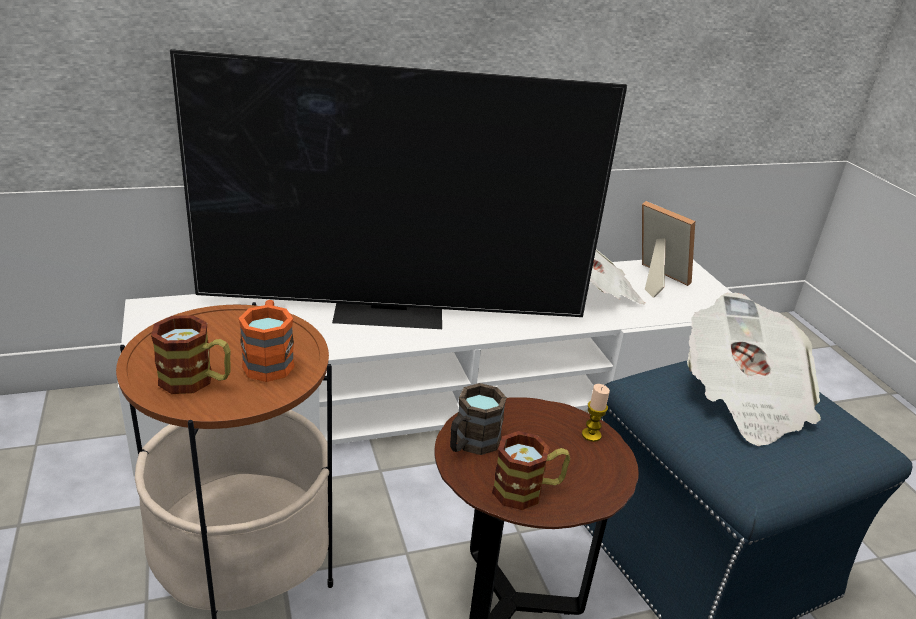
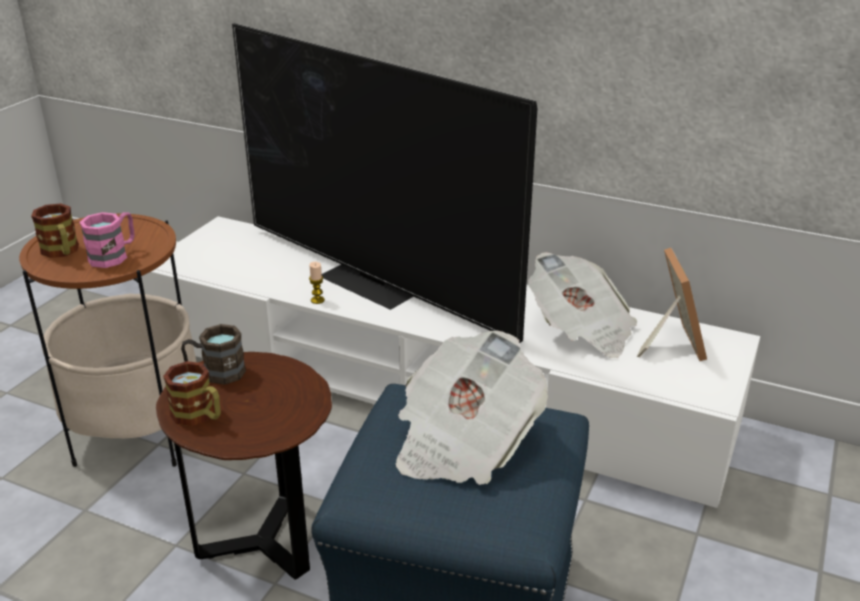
camera: 45 degrees right, 0 degrees up
orange mug [239,300,295,382] -> pink mug [79,212,135,268]
candle [582,384,610,442] -> candle moved to [309,262,325,304]

